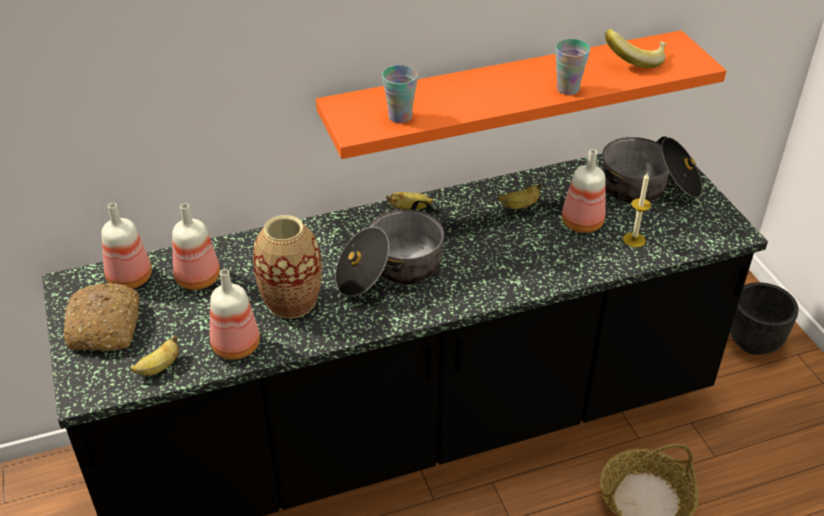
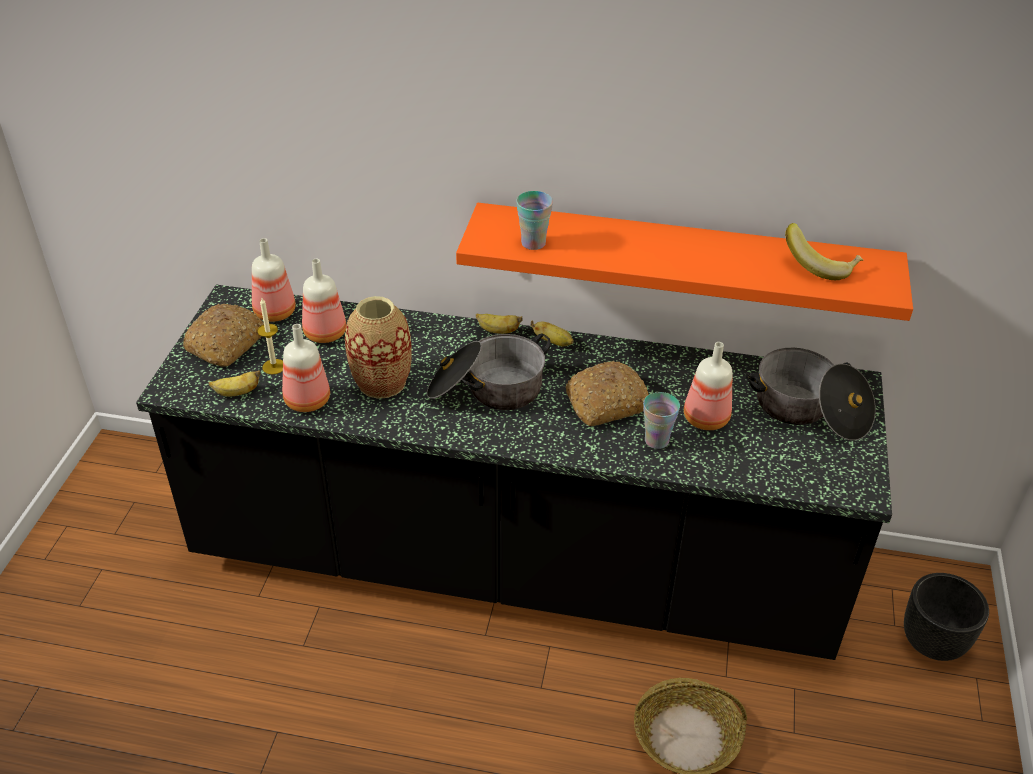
camera: 30 degrees right, 0 degrees up
banana [497,184,542,209] -> banana moved to [476,314,523,334]
cup [556,39,590,95] -> cup moved to [643,392,680,449]
candle [623,172,651,247] -> candle moved to [257,298,283,374]
none -> bread [565,361,649,426]

